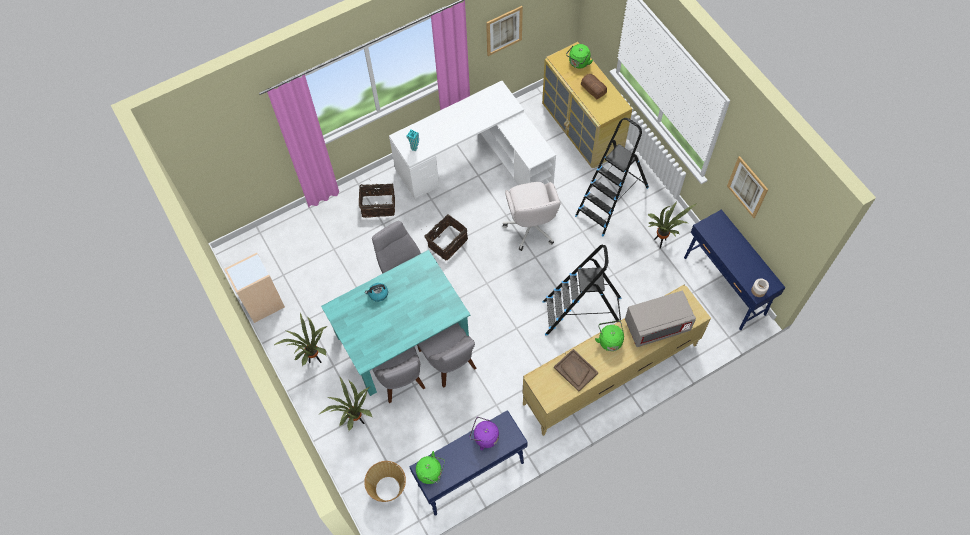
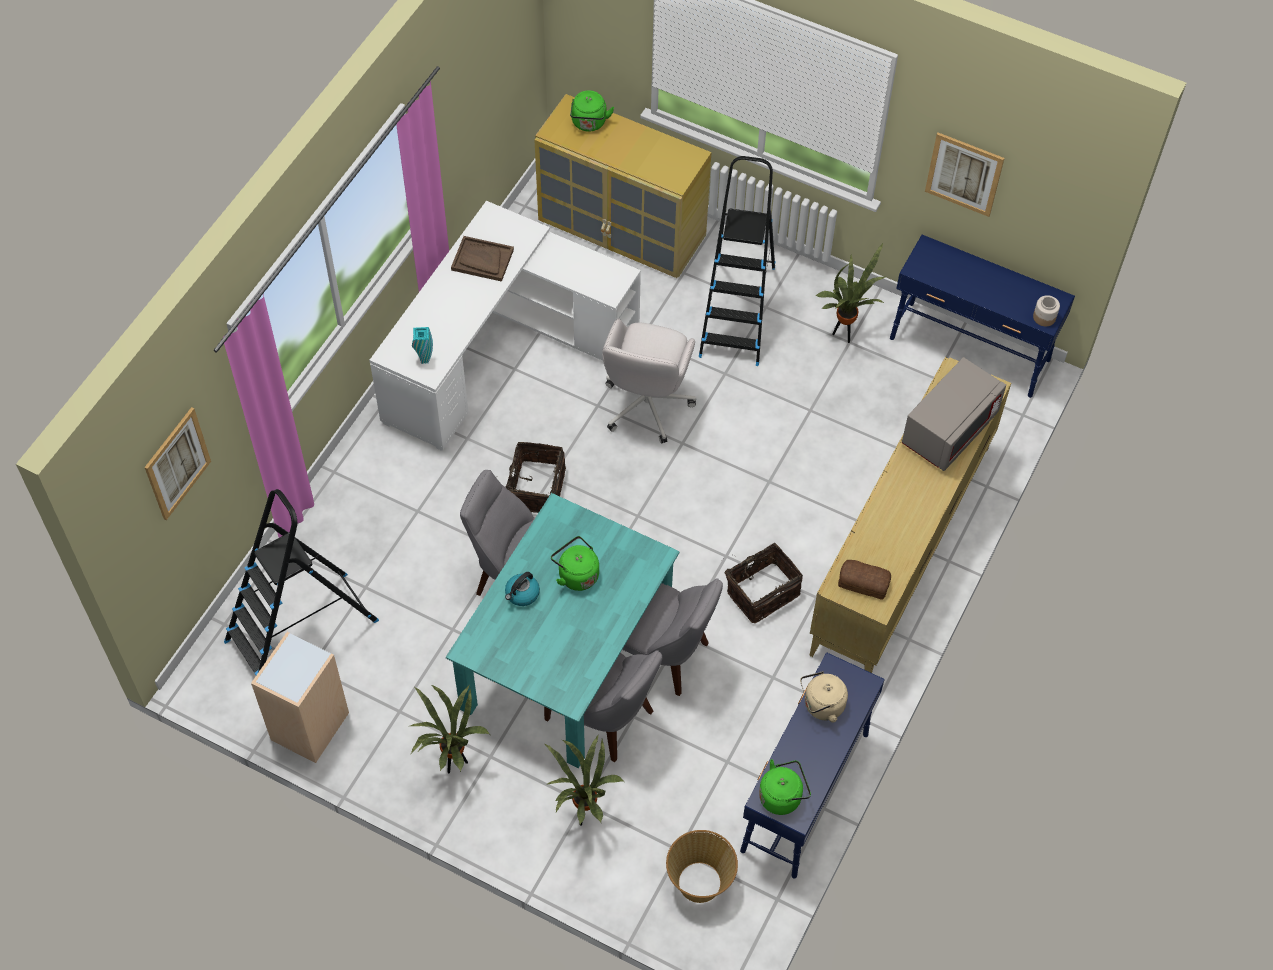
camera: 35 degrees left, 5 degrees down
basket [359,179,395,218] -> basket moved to [725,543,803,623]
purple kettle [470,417,499,450] -> beige kettle [800,671,848,722]
picture [486,6,523,56] -> picture moved to [145,407,211,520]
white office chair [503,182,561,251] -> white office chair turned 60 degrees clockwise [602,318,696,444]
black step ladder [542,245,622,335] -> black step ladder moved to [224,489,379,675]
brown tray [554,349,599,392] -> brown tray moved to [451,236,514,282]
bread [581,74,607,99] -> bread moved to [838,560,891,600]
green kettle [595,321,624,351] -> green kettle moved to [551,536,599,591]

